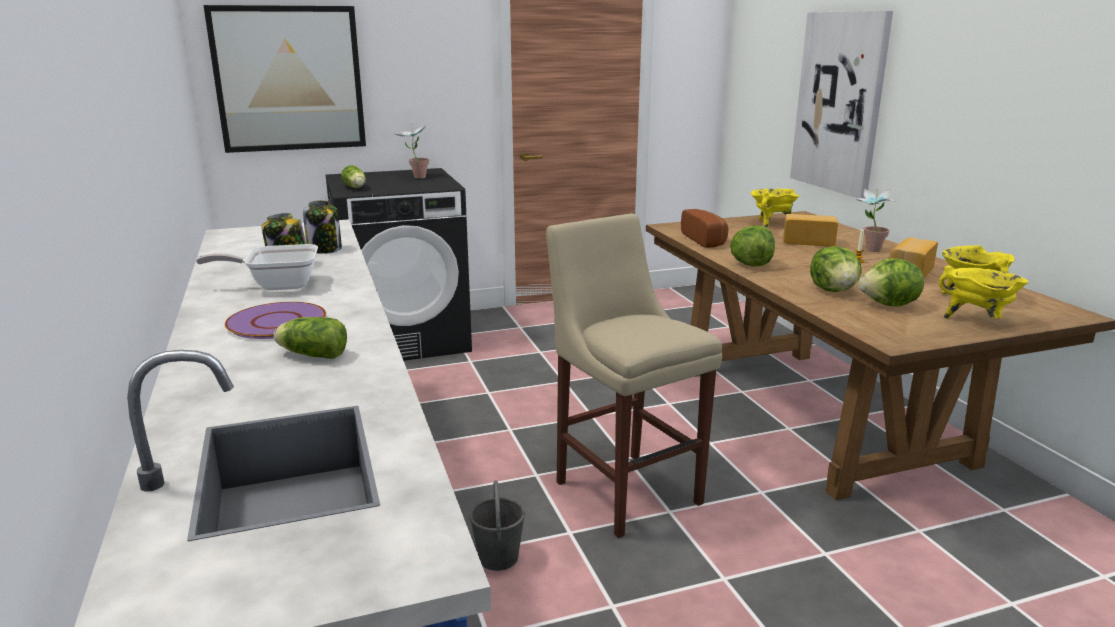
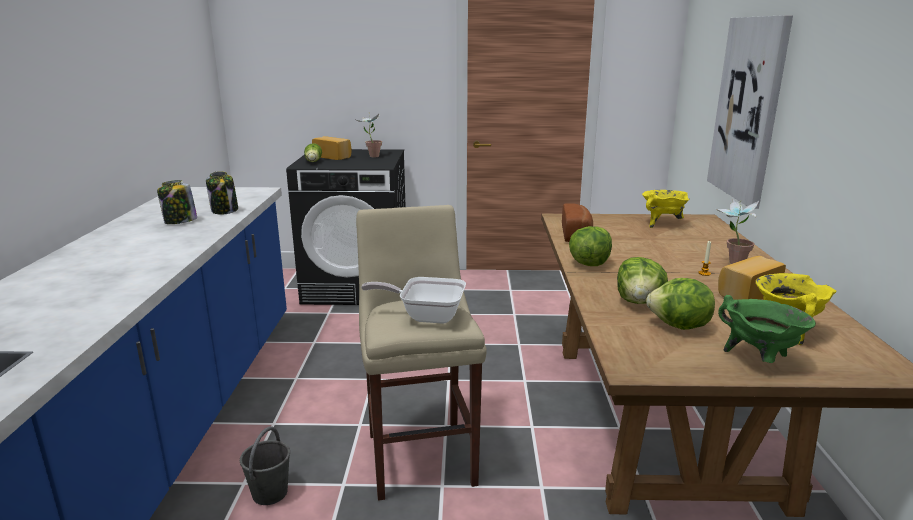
camera: 20 degrees right, 0 degrees up
frying pan [196,244,318,291] -> frying pan moved to [361,277,466,324]
picture [203,5,366,153] -> none
purple plate [225,302,326,339] -> none
lettuce [274,317,347,359] -> none
bread [783,214,838,247] -> bread moved to [312,136,351,160]
yellow cooking pot [939,265,1028,319] -> green cooking pot [718,295,816,363]

